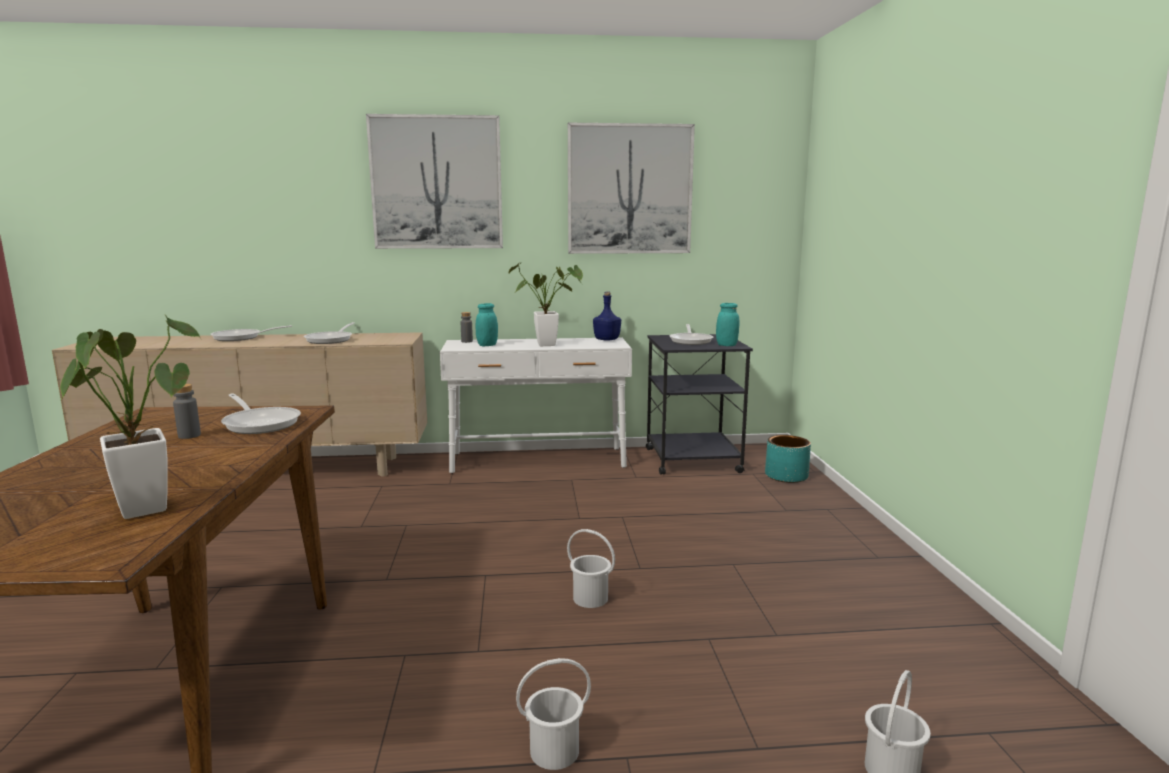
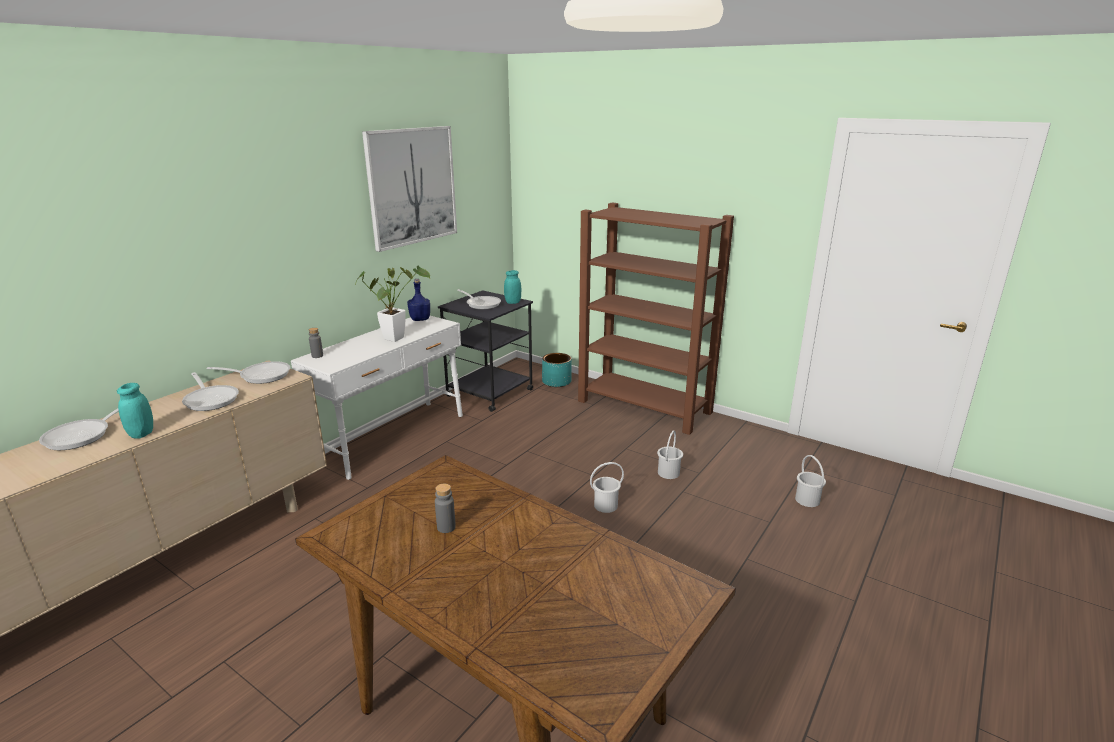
camera: 50 degrees left, 10 degrees up
potted plant [60,315,202,519] -> none
frying pan [221,393,301,434] -> frying pan moved to [207,361,290,384]
picture [366,114,503,249] -> none
turquoise jar [476,303,498,346] -> turquoise jar moved to [117,383,153,439]
white bucket [516,658,591,770] -> white bucket moved to [657,431,683,479]
none -> brown bookcase [578,203,734,435]

